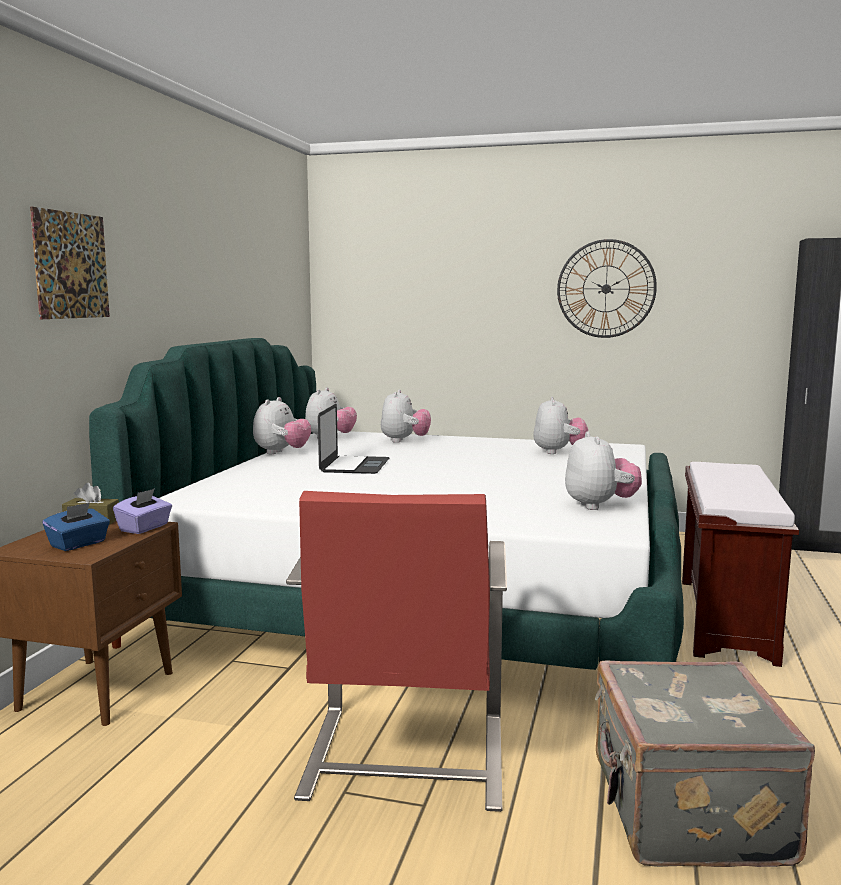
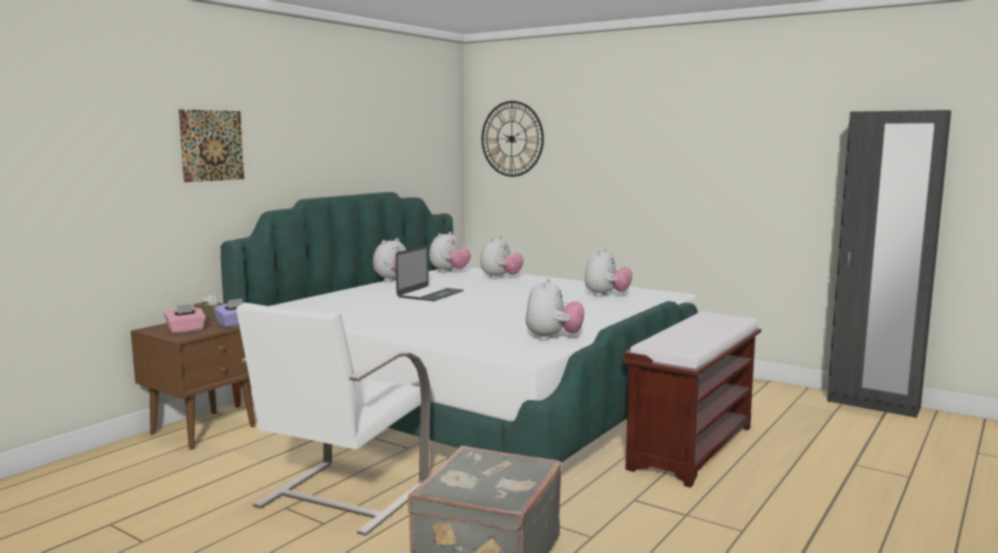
camera: 20 degrees right, 0 degrees up
blue tissue box [42,502,110,551] -> pink tissue box [164,304,206,333]
red armchair [286,491,507,812] -> white armchair [236,303,430,536]
wall clock [557,239,657,338] -> wall clock moved to [482,101,544,177]

